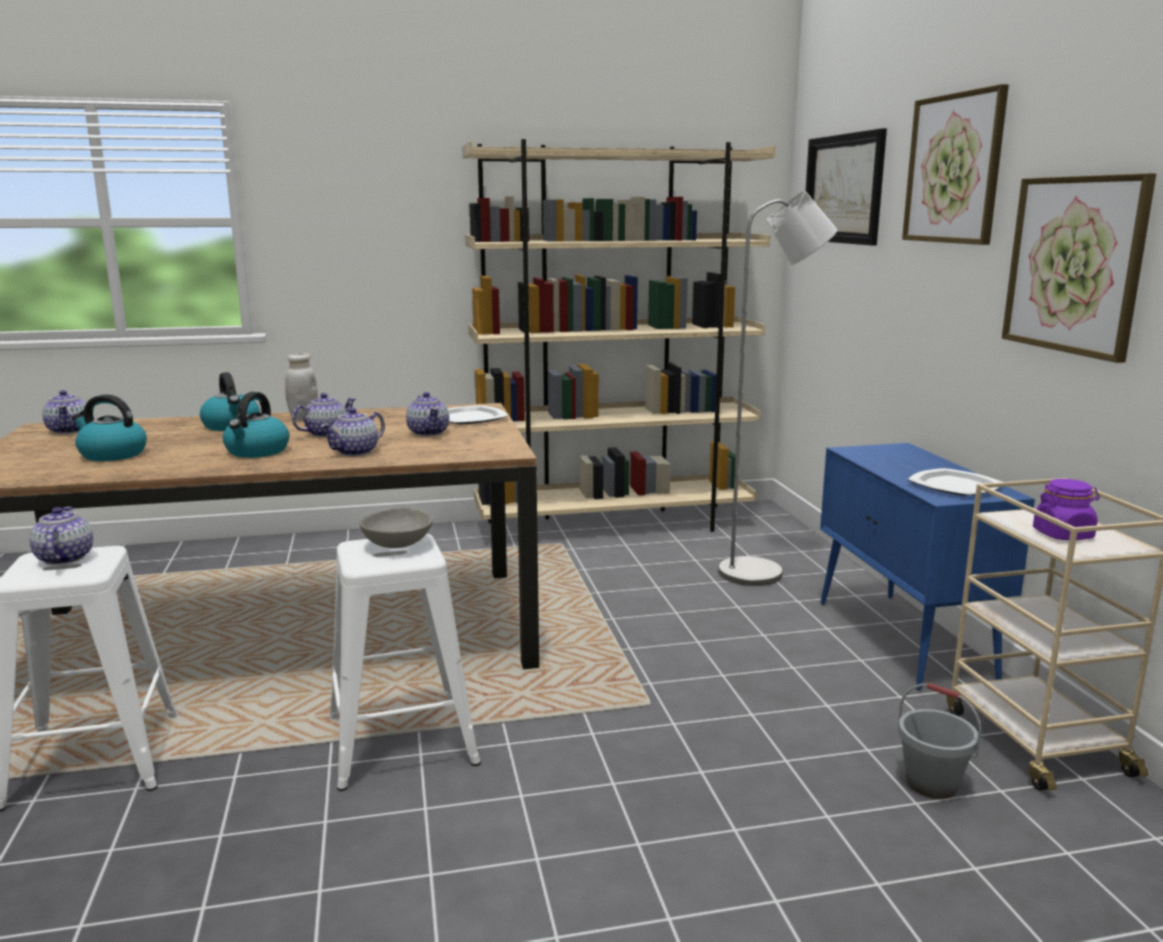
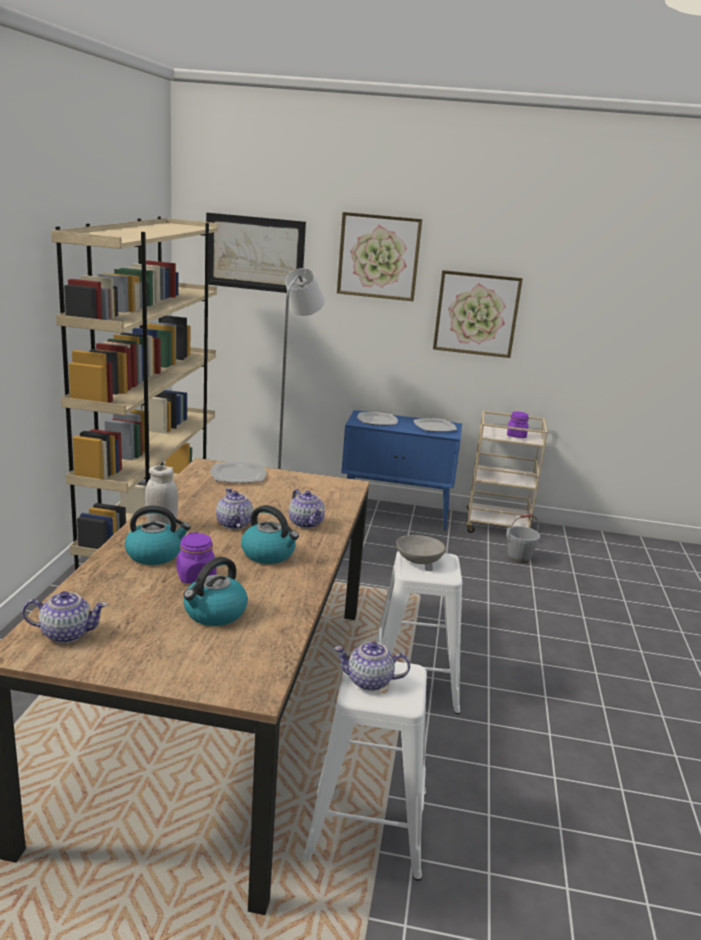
camera: 70 degrees left, 5 degrees up
teapot [406,392,449,436] -> none
none -> purple jar [177,532,216,584]
none -> plate [357,412,398,425]

